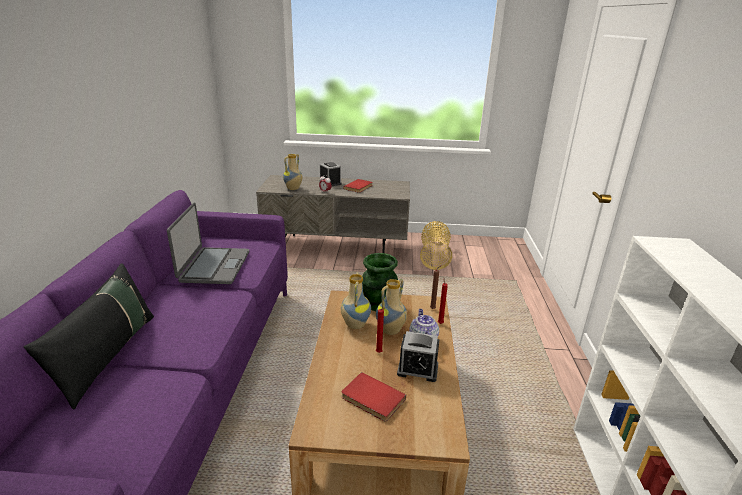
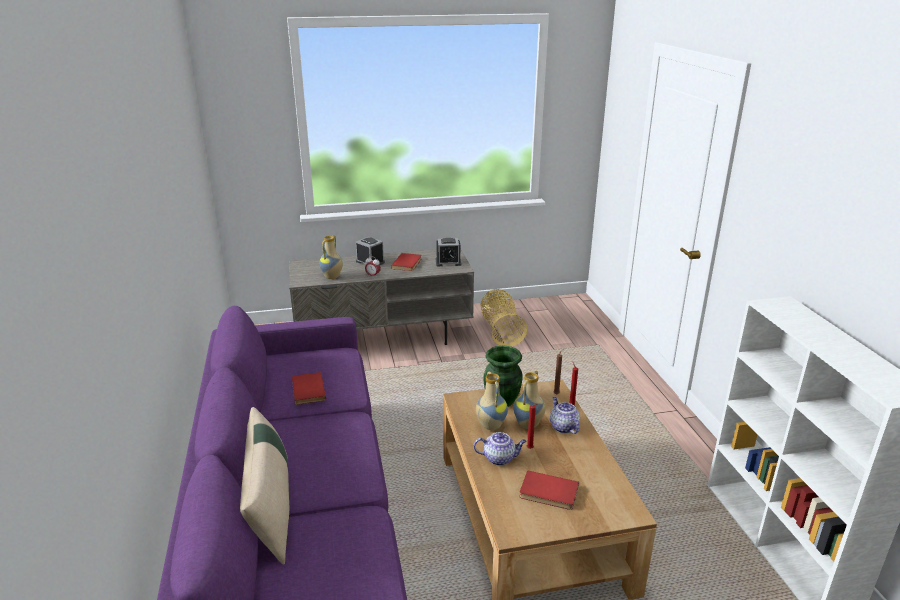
camera: 15 degrees left, 0 degrees up
black pillow [23,263,154,410] -> beige pillow [240,407,289,565]
laptop [167,203,249,284] -> red book [292,372,326,405]
alarm clock [397,331,440,382] -> alarm clock moved to [436,238,461,266]
none -> teapot [473,432,526,465]

